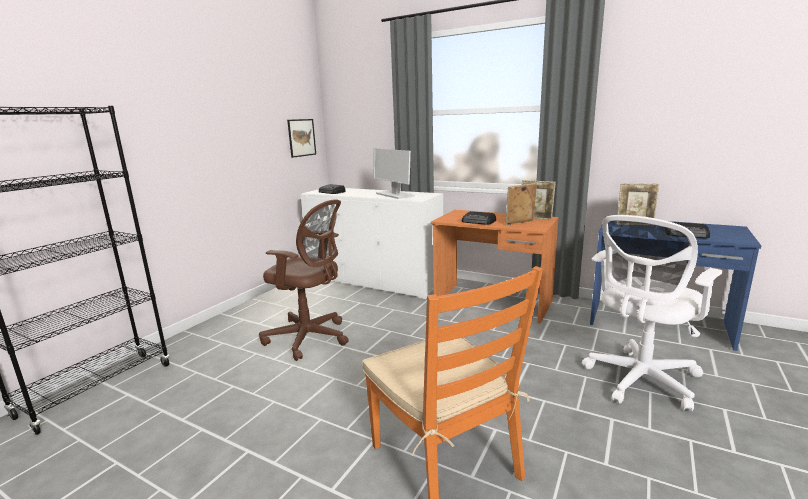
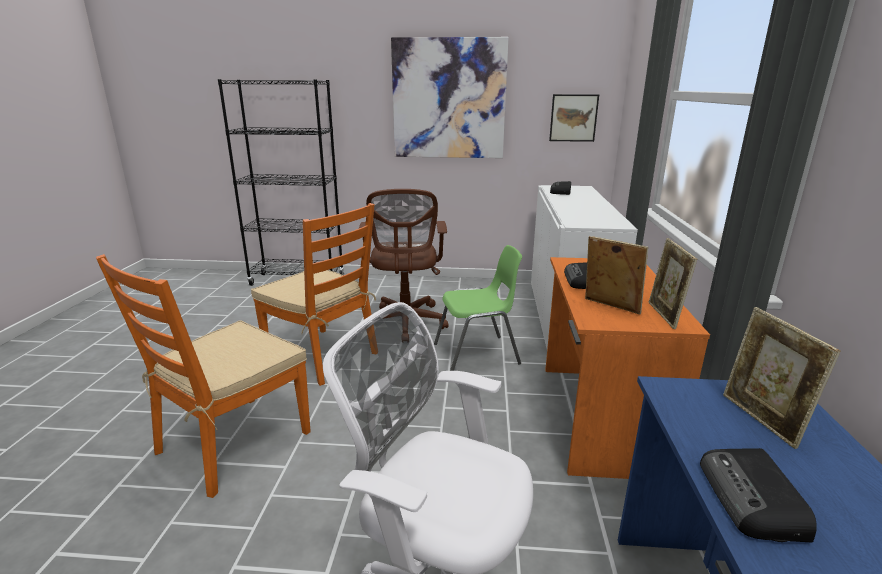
camera: 65 degrees right, 5 degrees up
monitor [373,148,415,199] -> none
none -> orange chair [251,203,376,386]
none -> picture [391,37,509,158]
none -> green chair [434,245,522,371]

